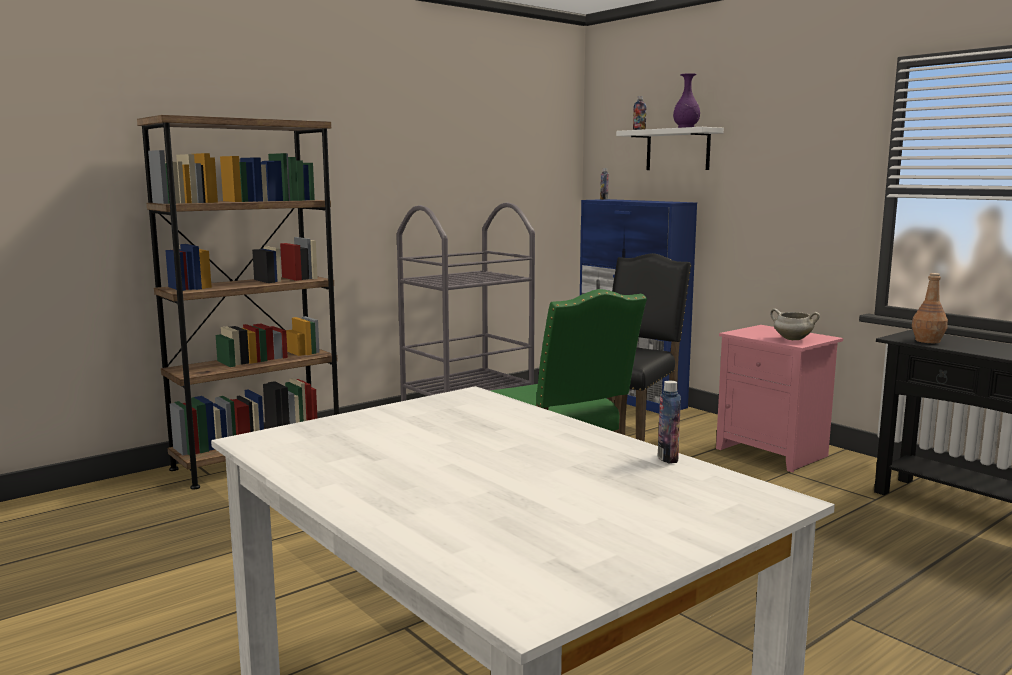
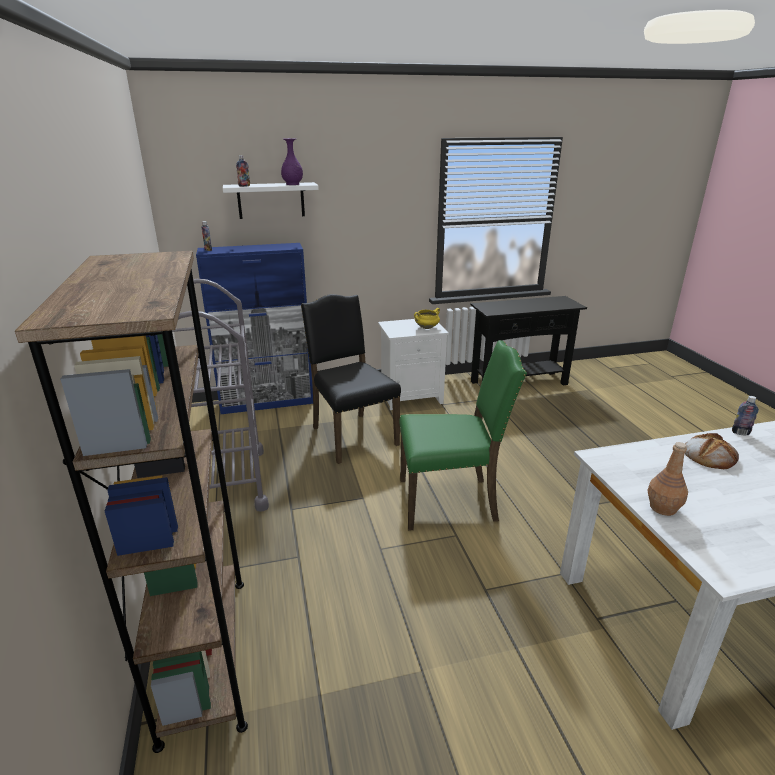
camera: 65 degrees left, 15 degrees up
pink nightstand [716,325,843,473] -> white nightstand [378,319,449,410]
white cooking pot [770,309,820,340] -> yellow cooking pot [414,308,440,329]
brown bottle [912,273,948,343] -> brown bottle moved to [648,442,688,516]
none -> bread [685,433,739,469]

